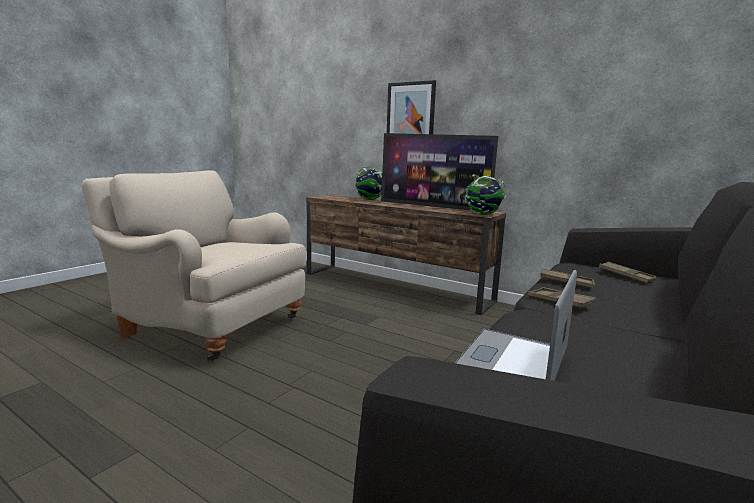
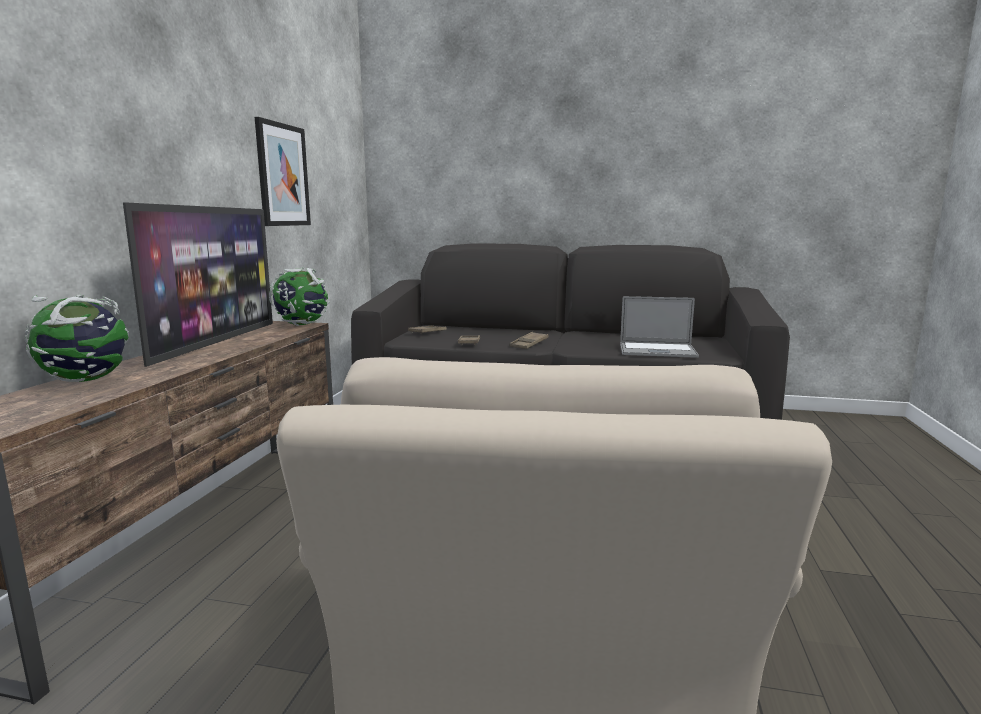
camera: 110 degrees left, 0 degrees up
picture [387,80,436,134] -> picture moved to [255,117,311,226]

